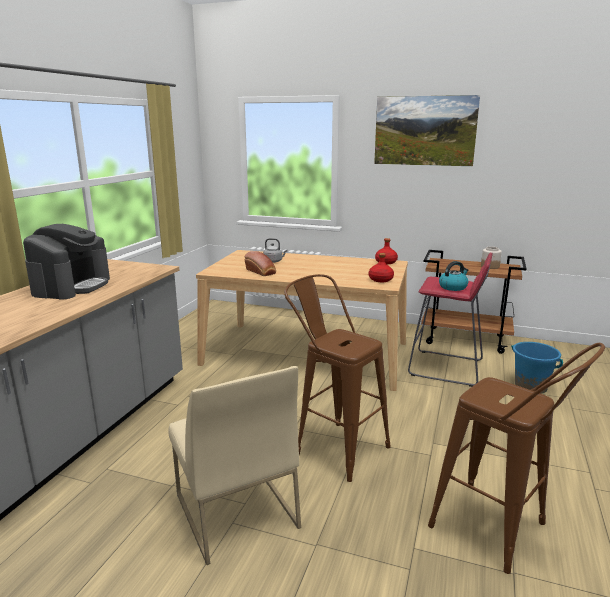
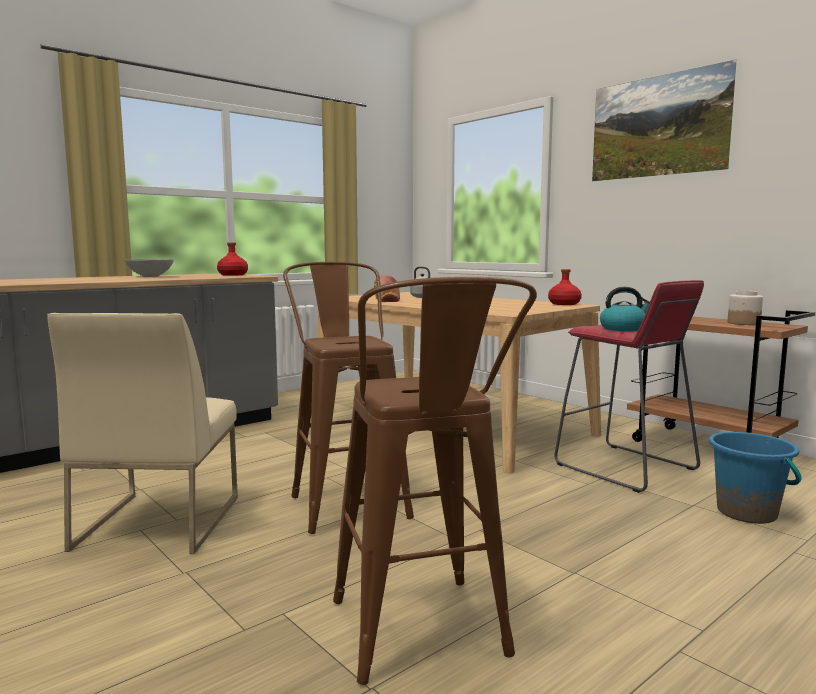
camera: 30 degrees right, 10 degrees down
coffee machine [23,224,110,300] -> grey bowl [125,259,174,277]
red bottle [369,253,394,282] -> red bottle moved to [217,242,248,276]

